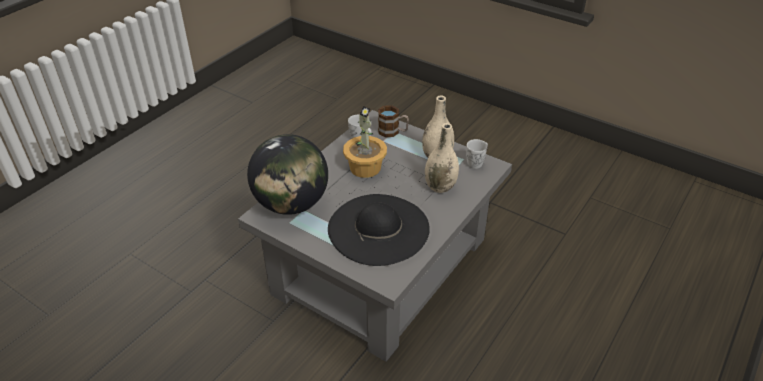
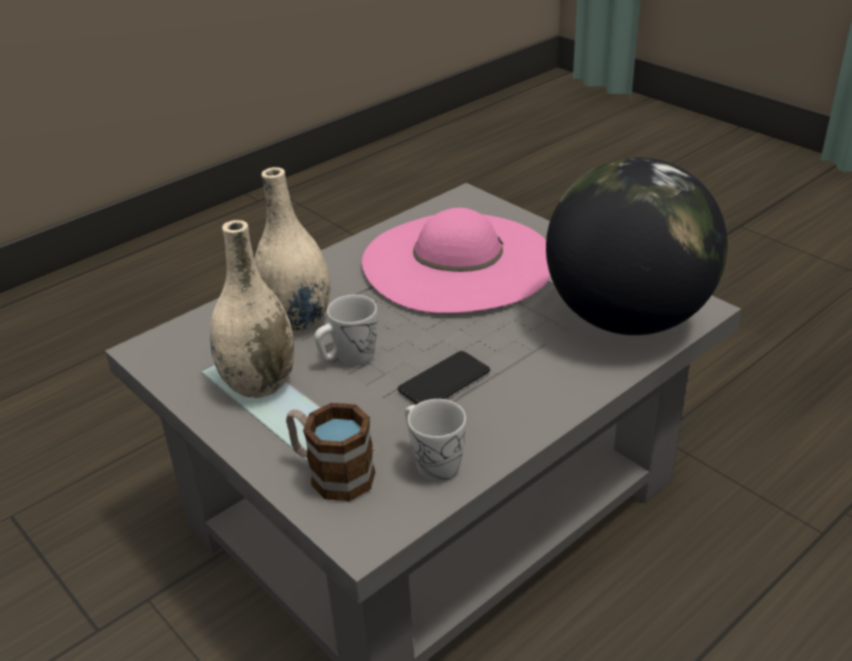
camera: 165 degrees left, 5 degrees down
black hat [328,194,430,266] -> pink hat [362,208,551,313]
potted plant [343,106,387,178] -> phone [398,351,490,404]
white mug [466,139,488,169] -> white mug moved to [314,295,377,366]

